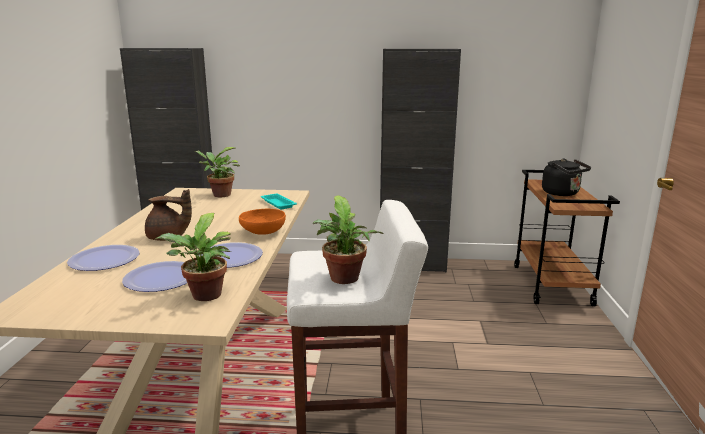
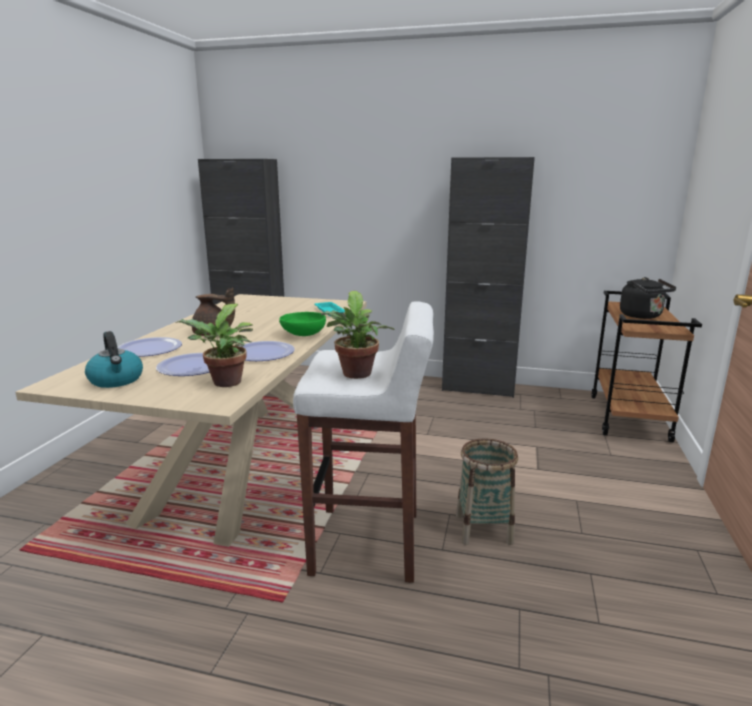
camera: 10 degrees right, 0 degrees up
potted plant [195,147,240,197] -> none
orange bowl [239,209,286,235] -> green bowl [279,312,326,336]
none -> kettle [85,331,143,388]
none -> basket [456,438,518,545]

